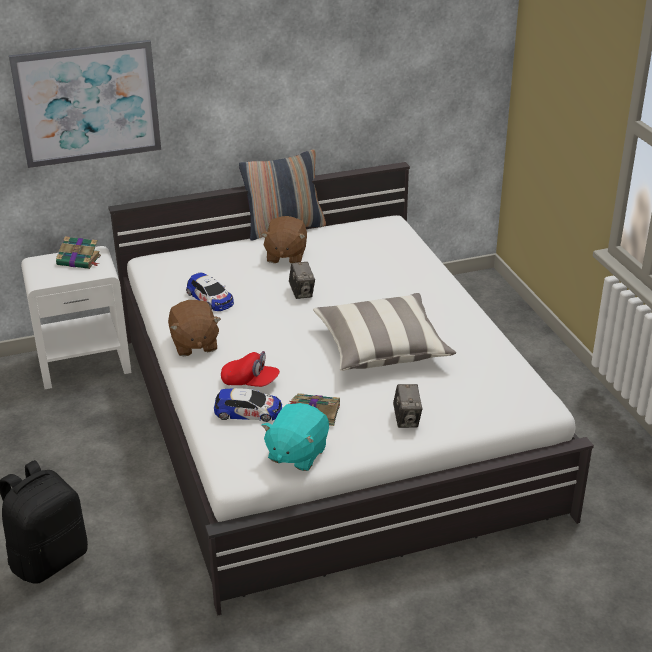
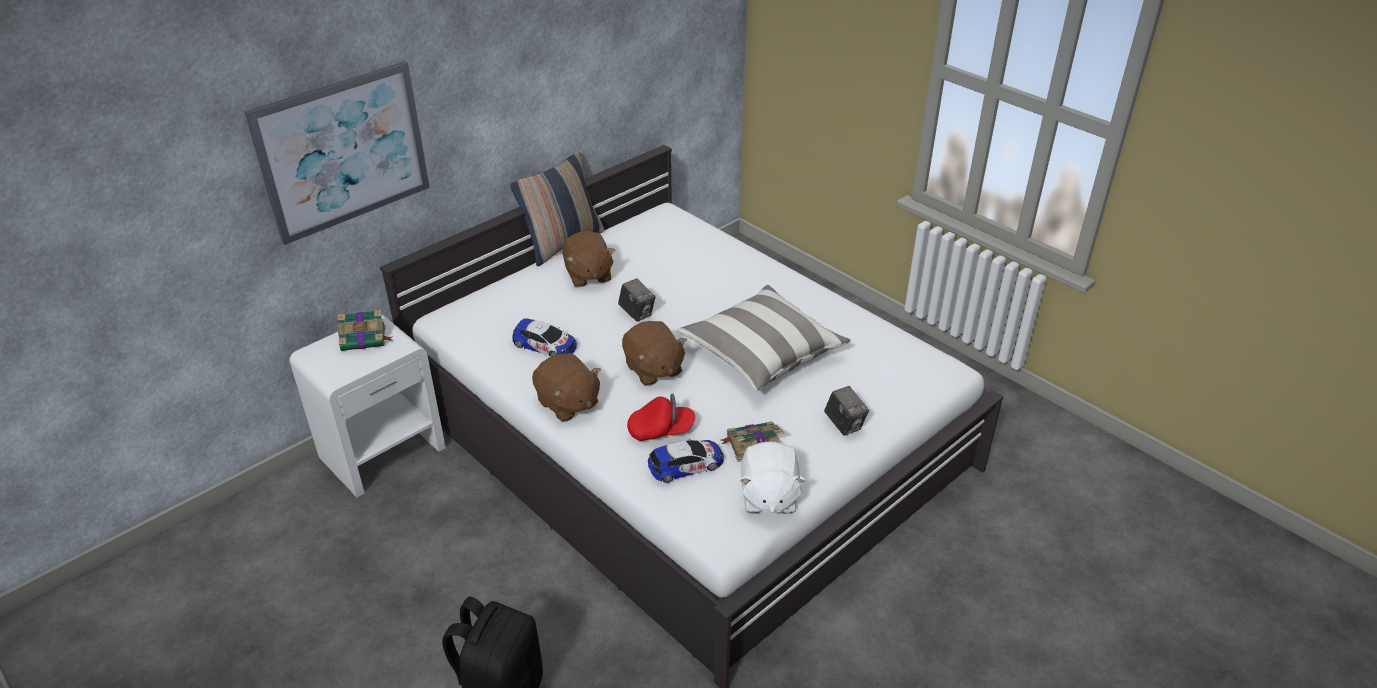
camera: 25 degrees left, 5 degrees up
turquoise plush toy [261,403,329,471] -> white plush toy [740,441,806,514]
none -> brown plush toy [622,321,687,386]

